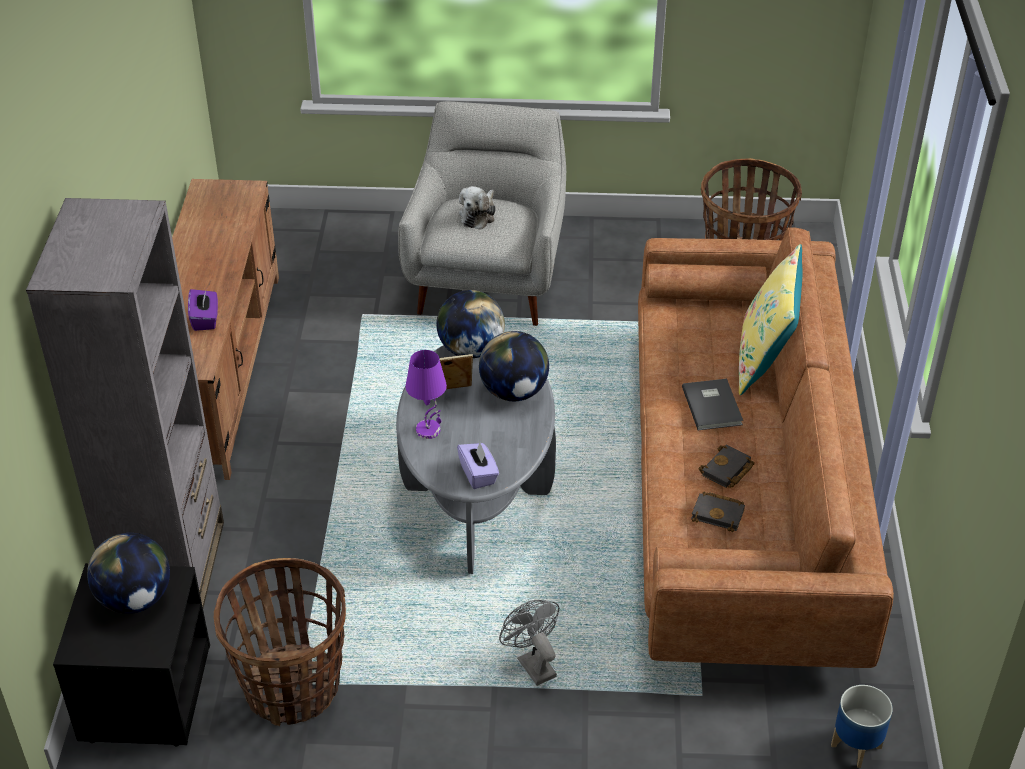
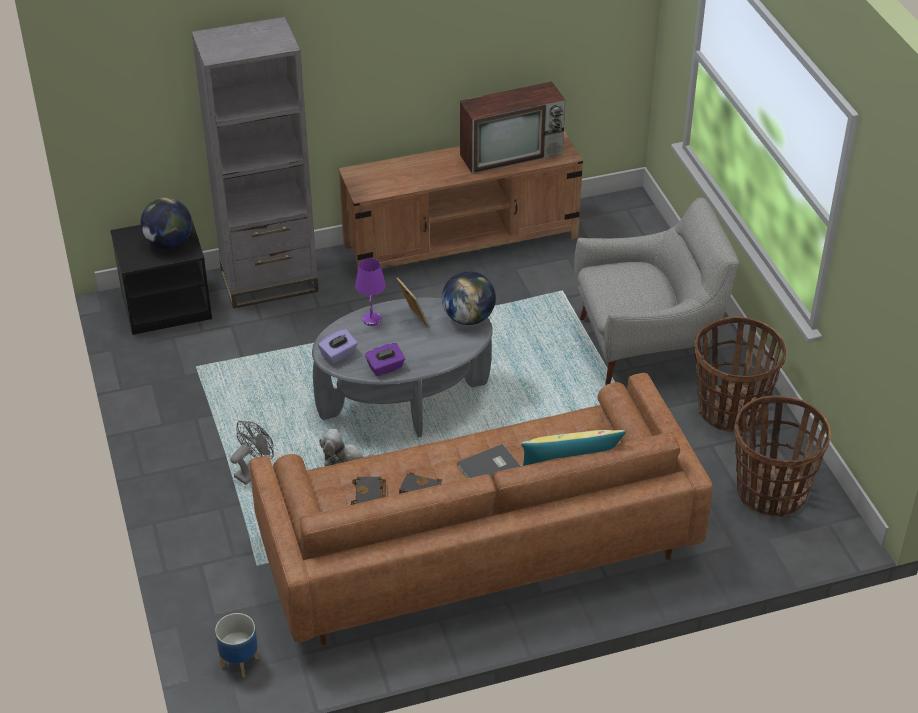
camera: 70 degrees right, 0 degrees up
purple tissue box [188,289,218,331] -> purple tissue box moved to [365,343,405,376]
basket [214,558,346,726] -> basket moved to [694,316,786,432]
plush toy [459,186,496,229] -> plush toy moved to [319,429,375,466]
globe [479,331,549,401] -> none
none -> television [460,82,565,174]

